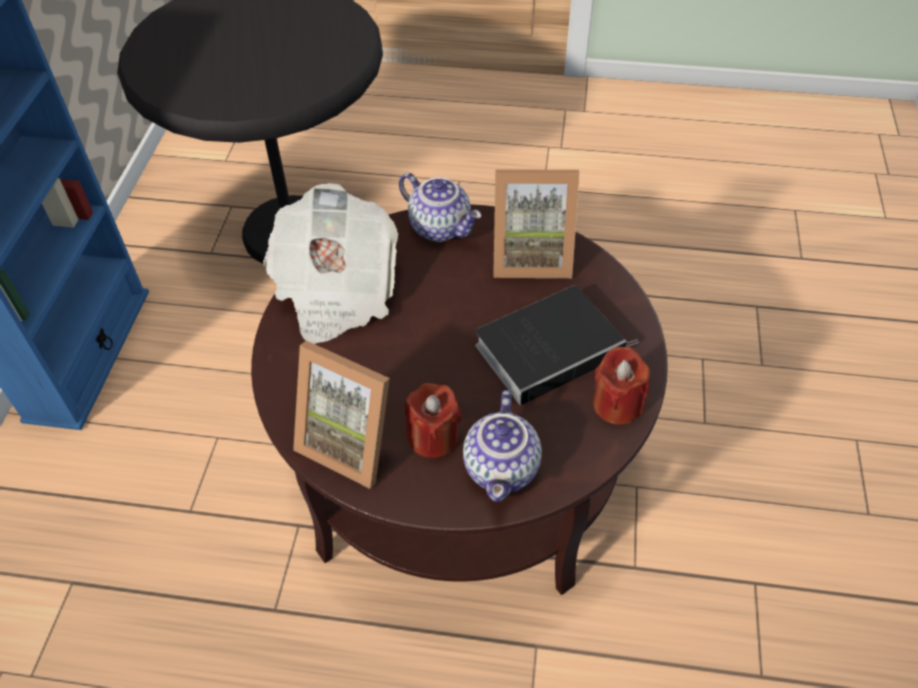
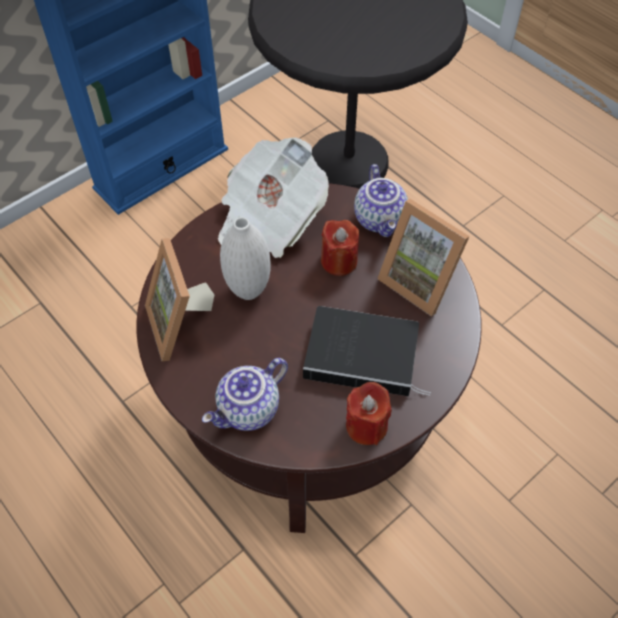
camera: 40 degrees right, 5 degrees up
red candle [405,383,462,458] -> red candle moved to [321,220,359,276]
none -> white vase [220,217,271,300]

